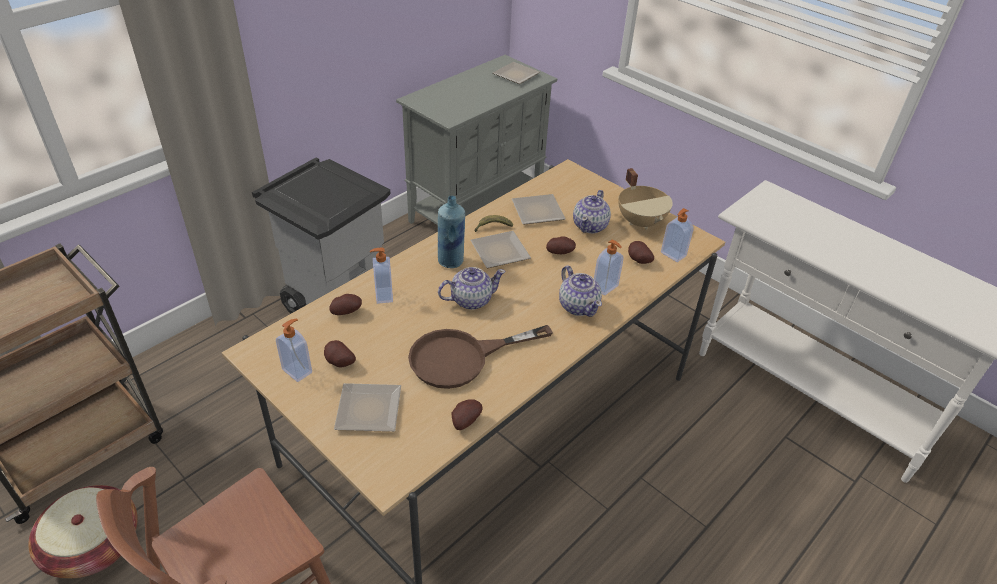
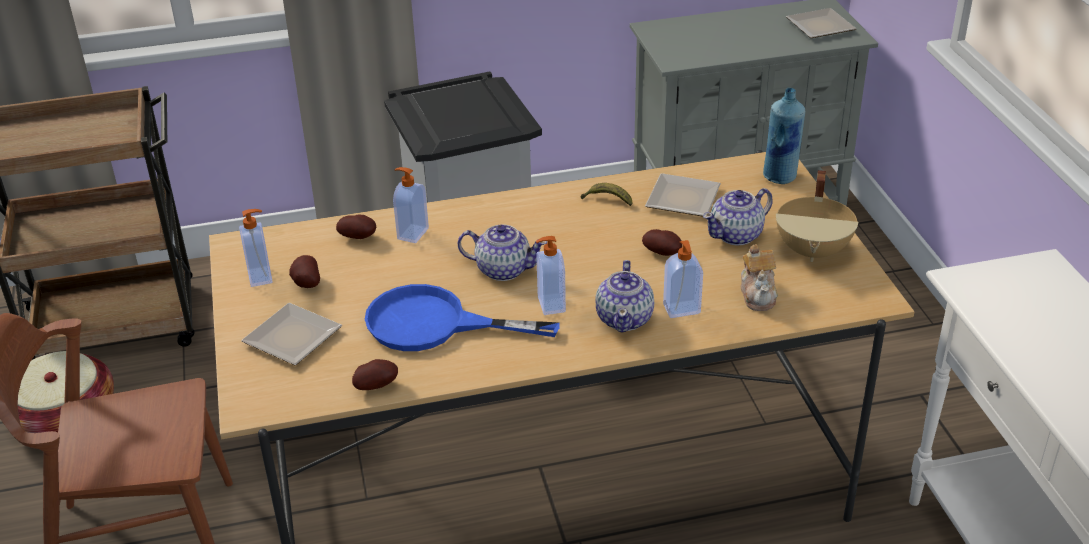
camera: 35 degrees right, 5 degrees down
brown frying pan [408,325,553,389] -> blue frying pan [365,284,559,351]
blue bottle [438,196,465,268] -> blue bottle moved to [763,88,805,184]
plate [470,231,531,268] -> none
potato [628,241,654,264] -> teapot [741,244,778,311]
soap dispenser [661,208,693,262] -> soap dispenser moved to [536,236,566,315]

